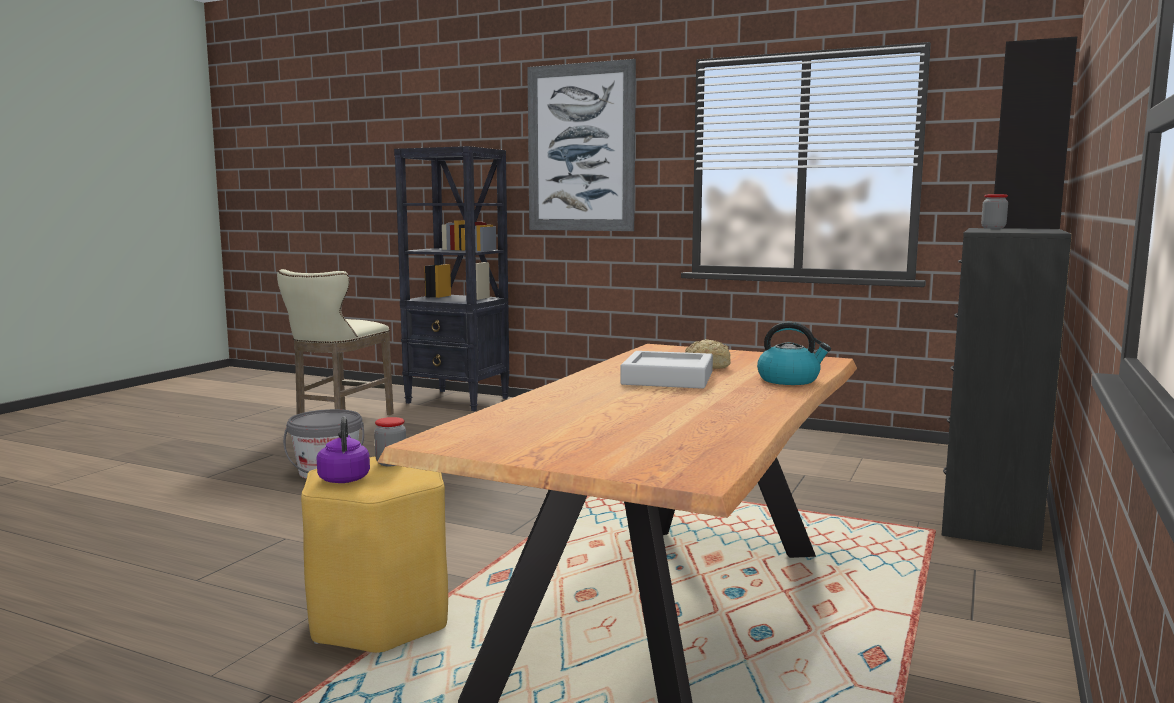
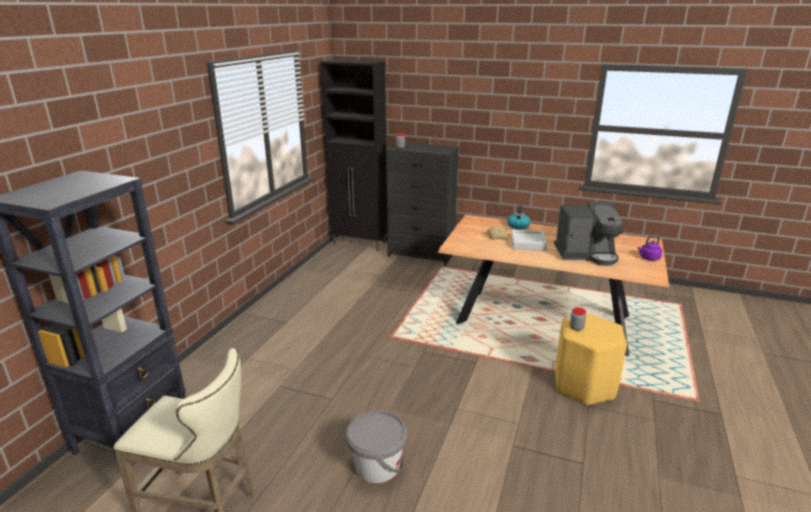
camera: 95 degrees left, 15 degrees up
purple kettle [317,417,370,483] -> purple kettle moved to [638,235,662,261]
picture [527,59,636,231] -> none
none -> coffee machine [554,202,623,266]

